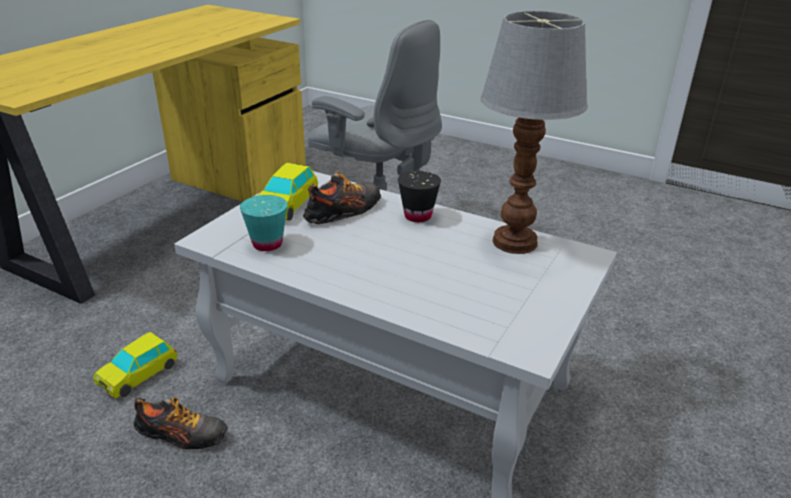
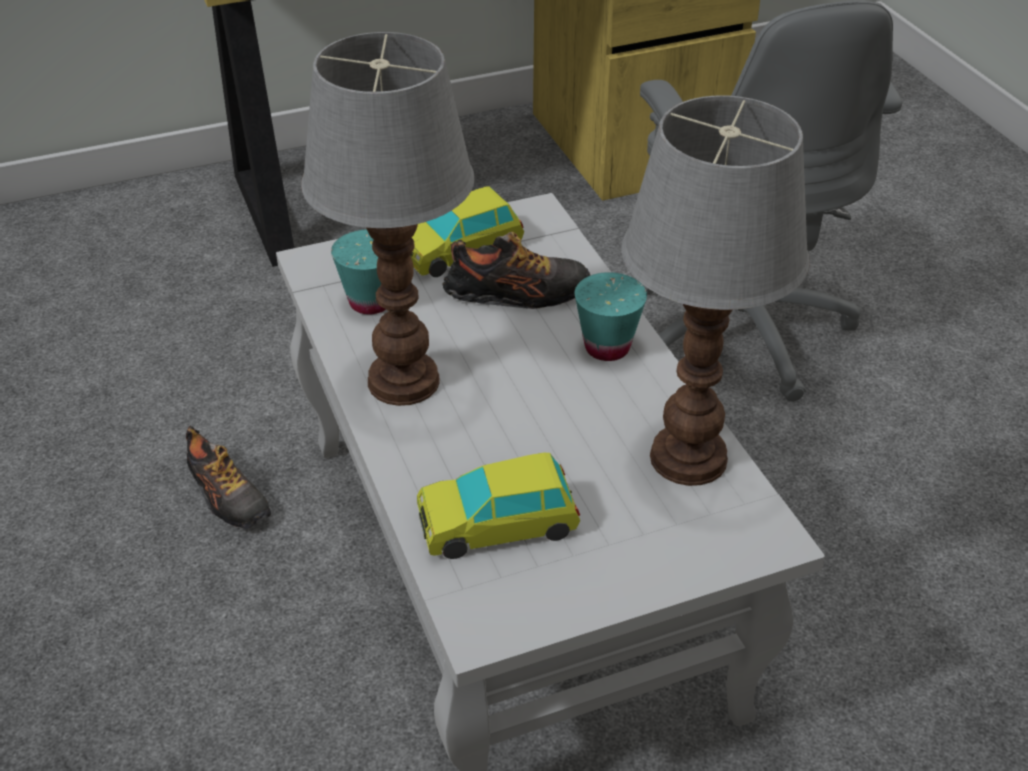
camera: 40 degrees right, 10 degrees up
toy car [93,332,178,398] -> toy car moved to [417,453,580,559]
black cup [398,171,441,222] -> turquoise cup [575,272,647,361]
none -> table lamp [301,32,475,406]

